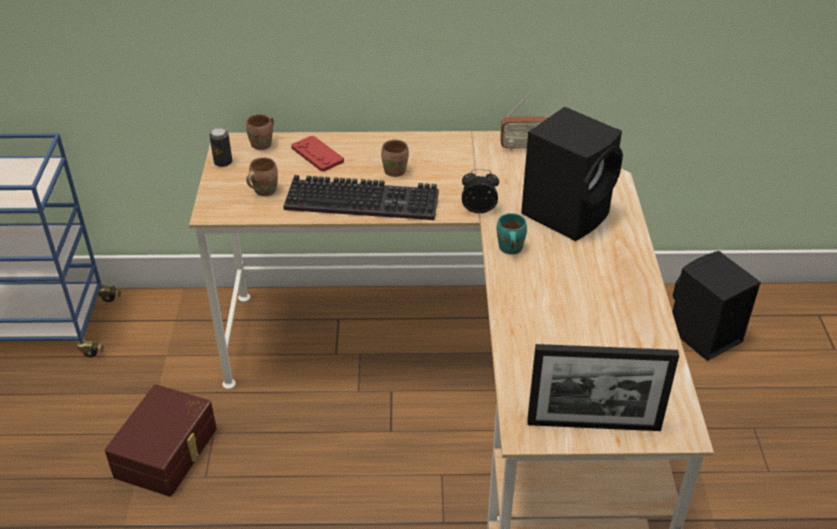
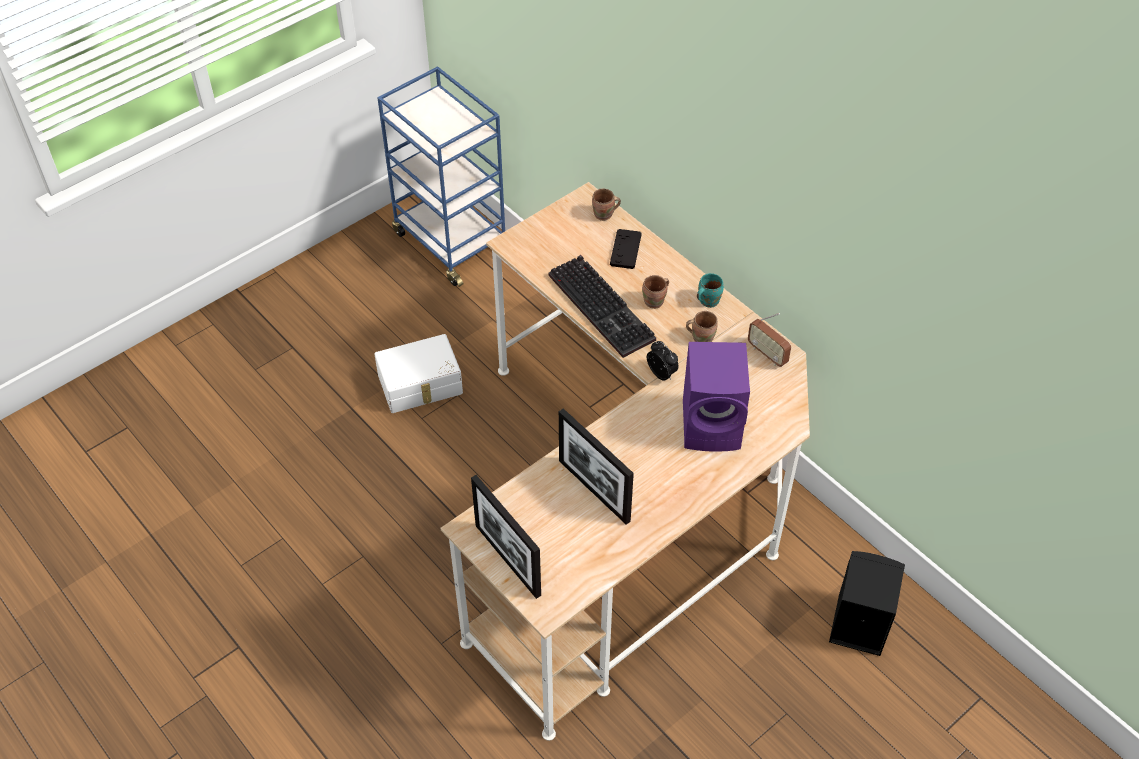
camera: 50 degrees right, 10 degrees up
brown storage box [105,384,217,497] -> white storage box [374,334,463,413]
can [209,128,233,167] -> none
brown mug [246,157,278,197] -> brown mug moved to [686,311,717,342]
red game controller [291,136,344,172] -> black game controller [610,229,642,269]
turquoise mug [496,213,527,255] -> turquoise mug moved to [697,273,724,308]
black speaker [521,107,623,241] -> purple speaker [683,342,750,452]
none -> picture frame [559,408,634,525]

